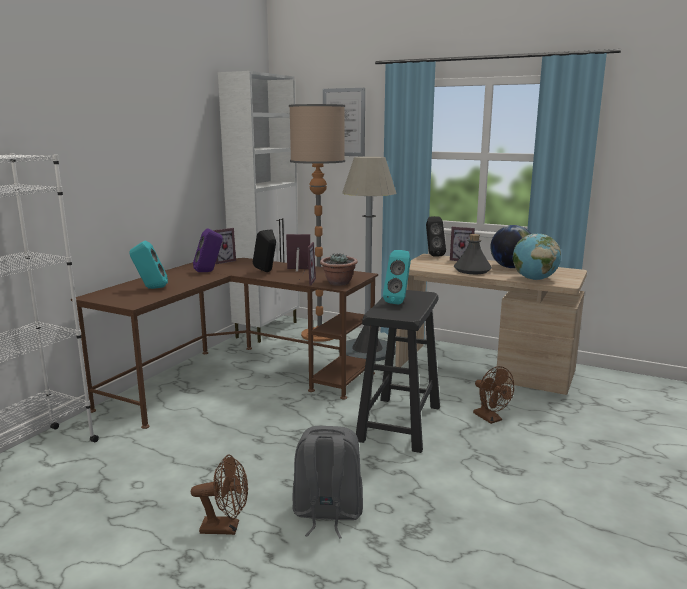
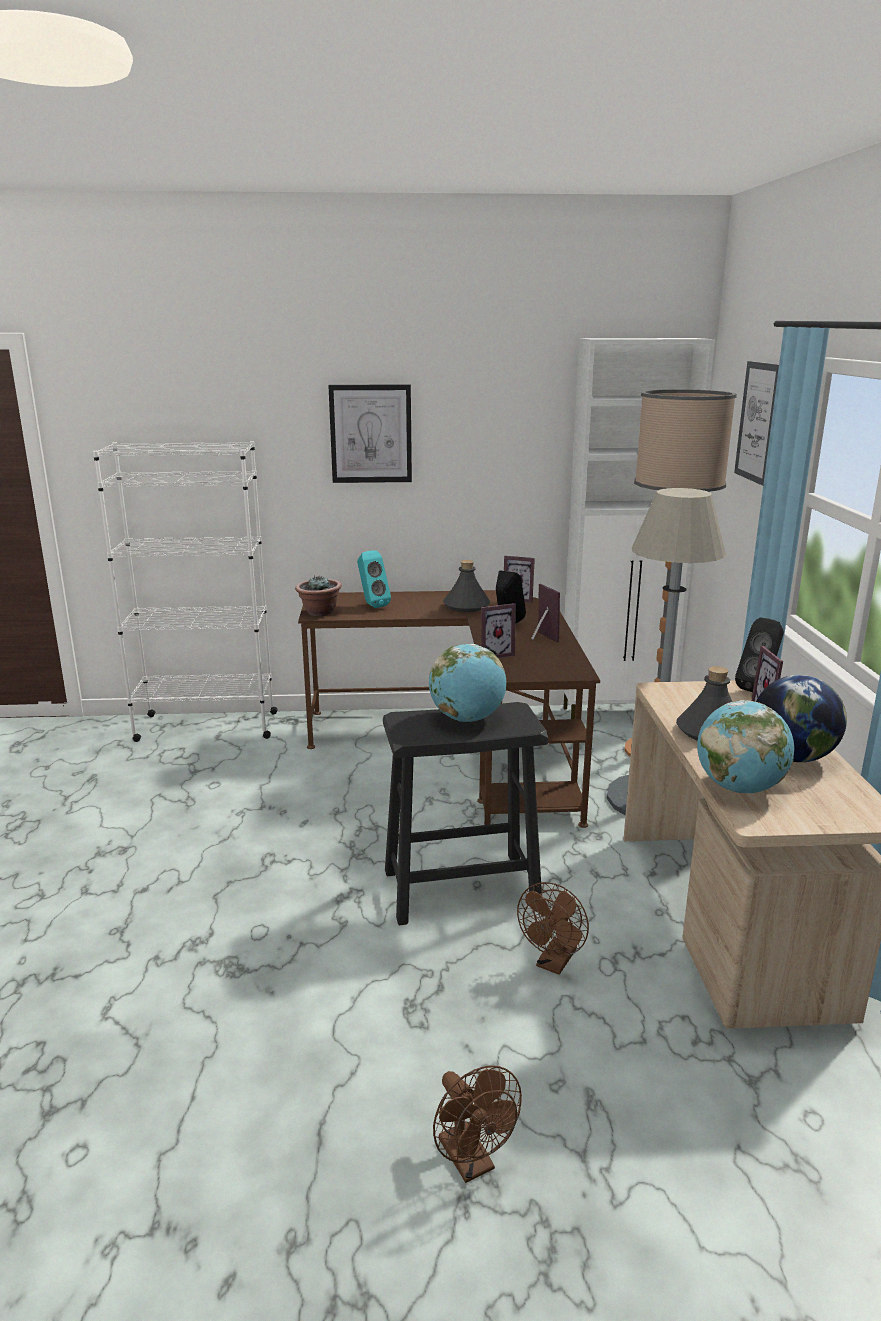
camera: 60 degrees right, 5 degrees up
brown fan [191,455,248,535] -> brown fan moved to [433,1066,522,1183]
purple speaker [193,228,223,272] -> grey bottle [443,560,490,612]
grey backpack [292,426,363,538] -> none
potted plant [320,253,358,286] -> potted plant moved to [295,575,342,616]
turquoise speaker [383,250,411,305] -> globe [429,644,506,722]
none -> picture [328,384,412,483]

